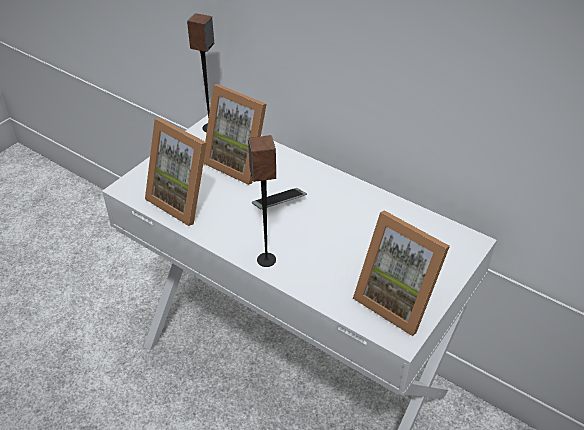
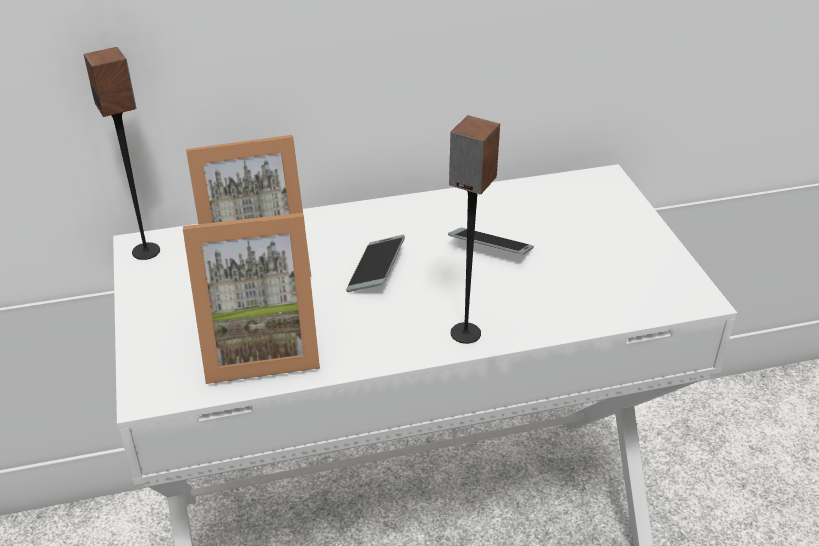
camera: 50 degrees left, 5 degrees down
picture frame [353,210,450,336] -> none
none -> phone [448,228,534,255]

